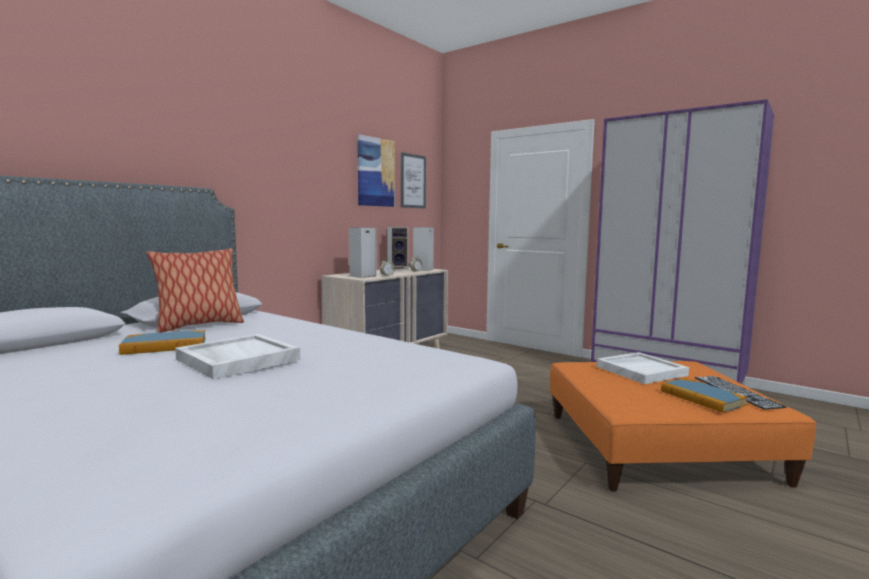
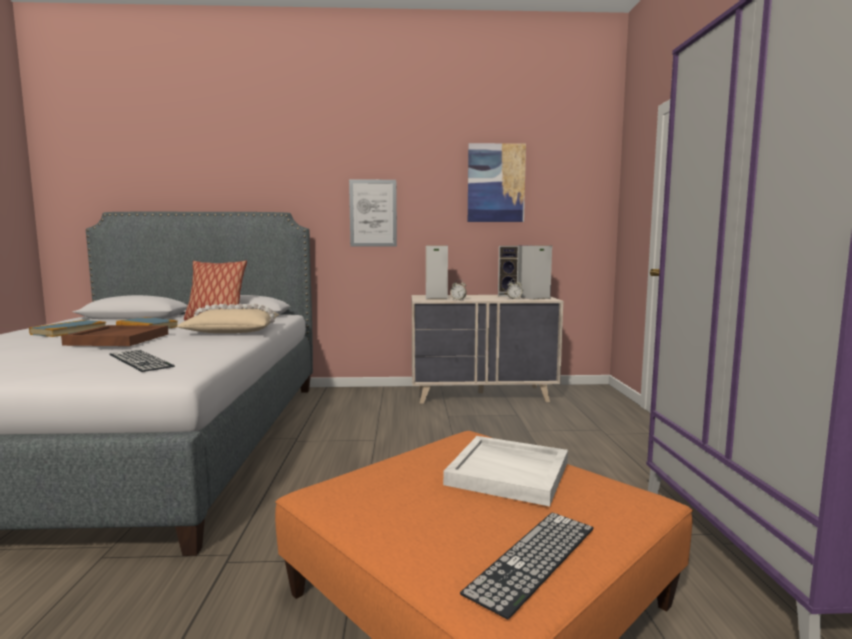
camera: 50 degrees right, 0 degrees up
white tray [175,334,301,379] -> brown tray [61,325,168,346]
picture [401,152,426,208] -> picture moved to [349,179,397,247]
book [661,378,748,413] -> book moved to [29,320,106,337]
none -> keyboard [109,350,175,372]
none -> beige pillow [176,303,280,333]

